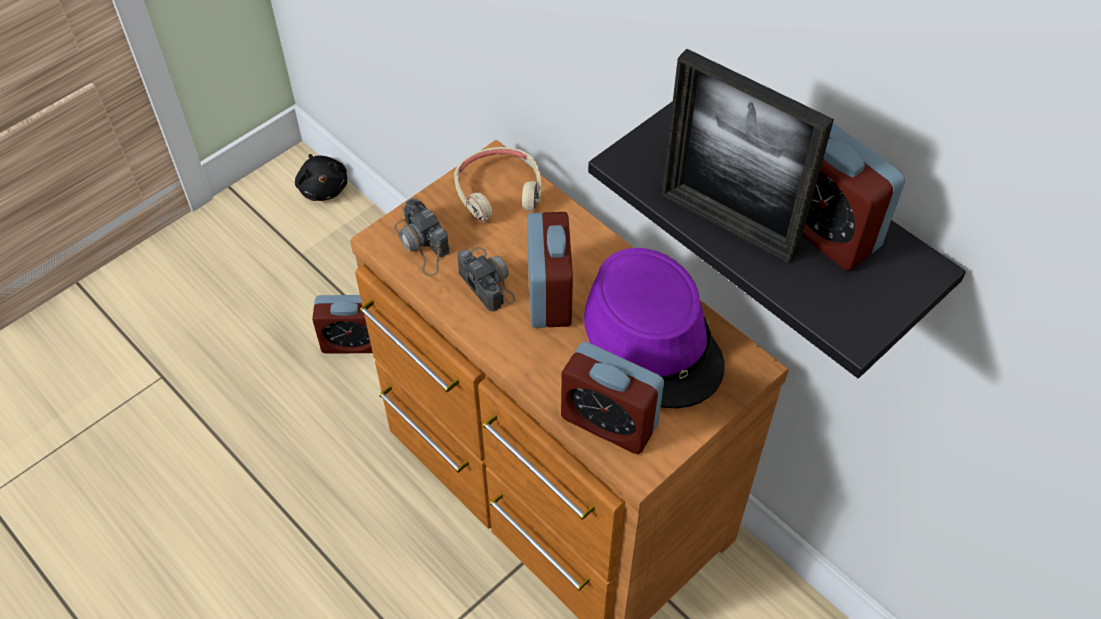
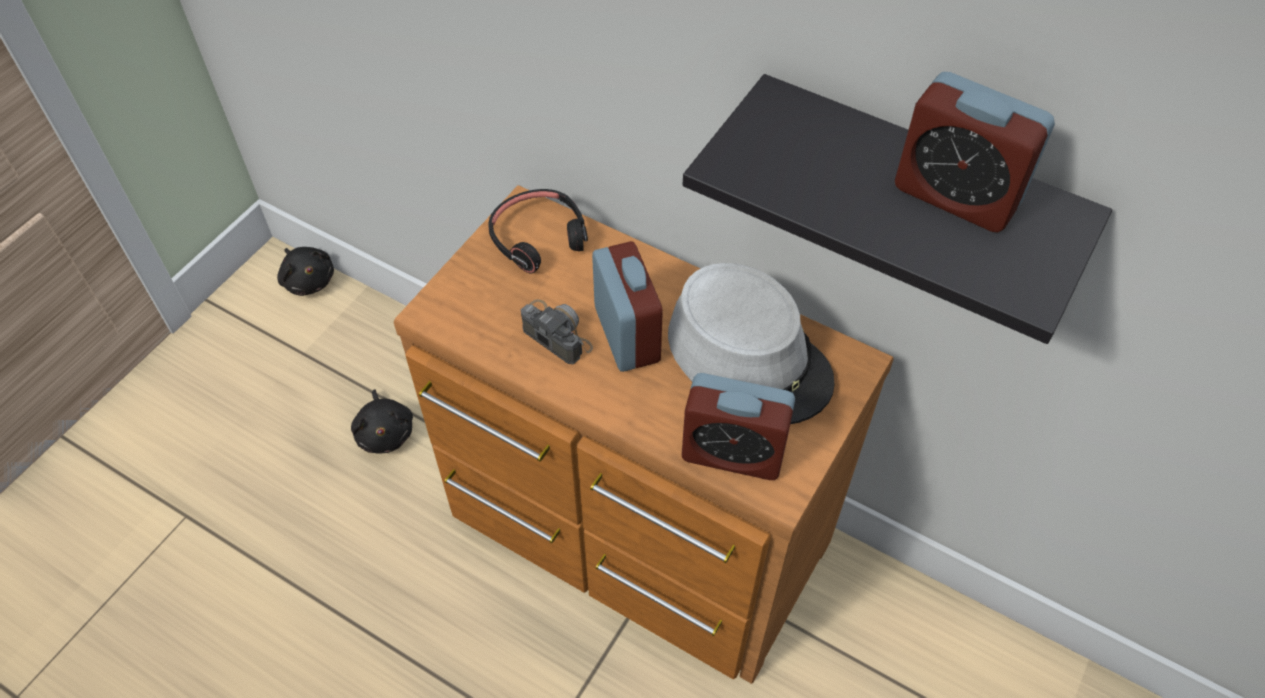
camera: 15 degrees left, 0 degrees up
alarm clock [312,295,373,354] -> black plush toy [351,389,413,453]
camera [394,198,450,277] -> none
beige headphones [454,147,541,223] -> black headphones [488,189,588,273]
purple hat [584,248,724,408] -> grey hat [668,263,835,424]
picture frame [662,49,834,264] -> none

